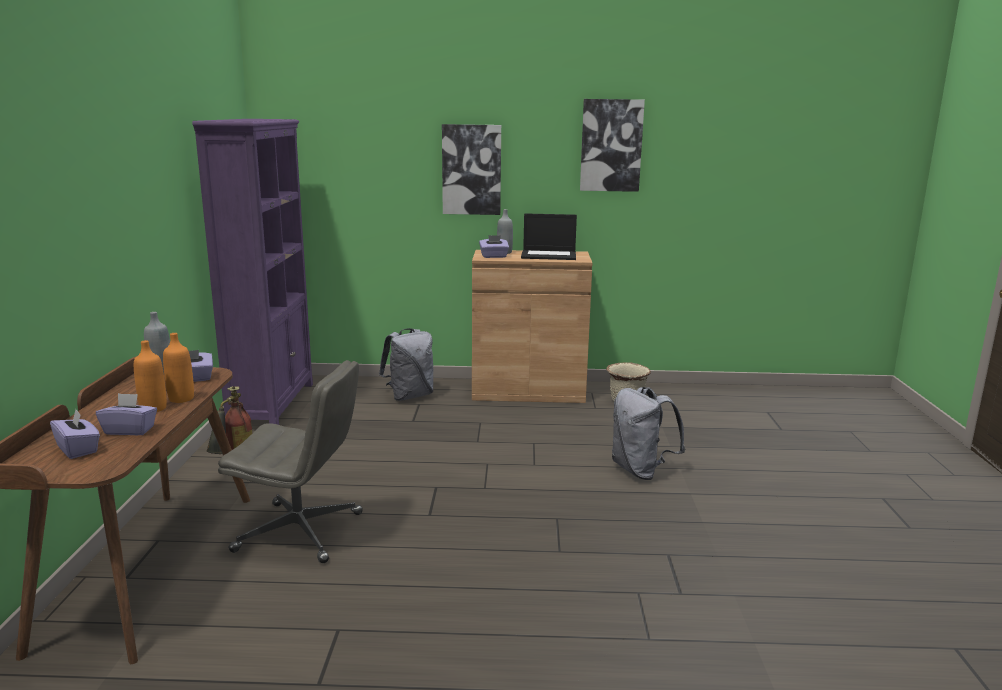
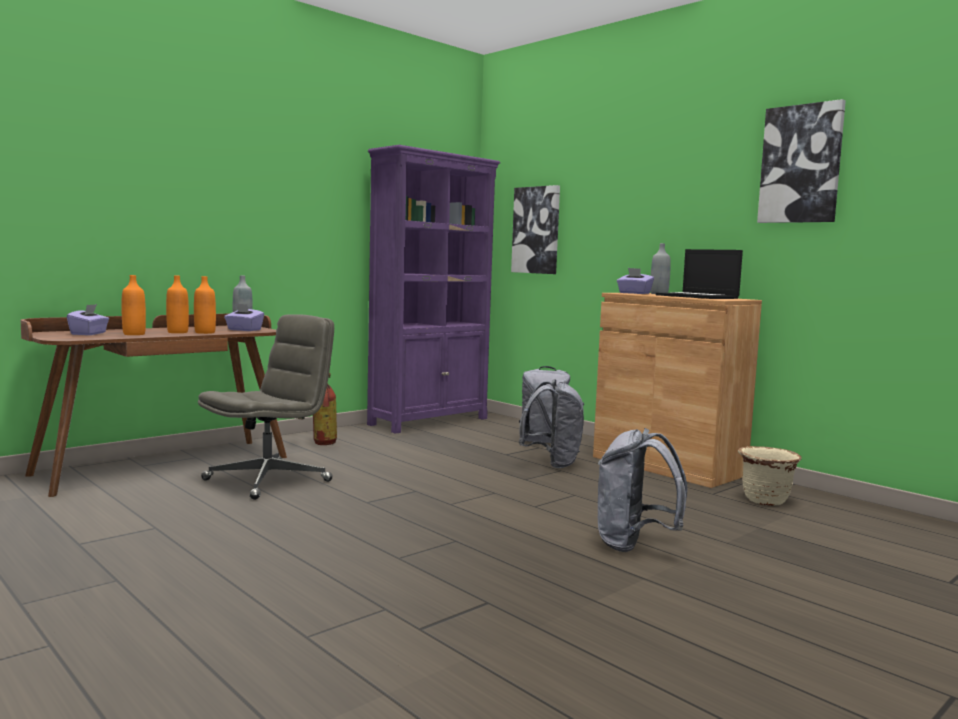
camera: 45 degrees right, 10 degrees down
purple tissue box [96,393,157,435] -> orange bottle [121,275,146,335]
grey office chair [218,360,363,563] -> grey office chair turned 105 degrees counterclockwise [198,314,334,500]
picture [442,124,501,215] -> picture moved to [511,185,560,274]
none -> grey backpack [519,379,584,468]

